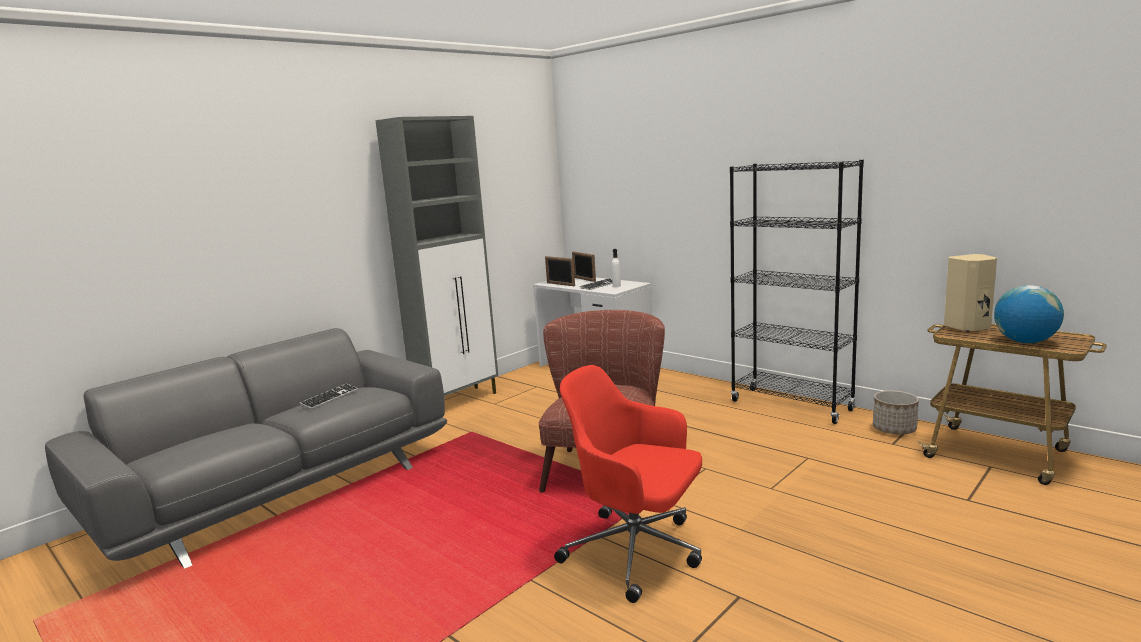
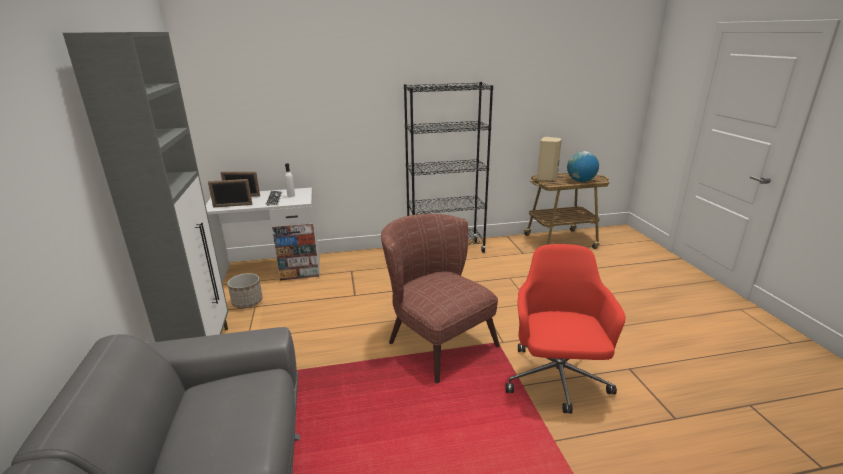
camera: 55 degrees left, 10 degrees up
keyboard [300,384,358,409] -> none
red office chair [554,365,702,603] -> red office chair turned 120 degrees clockwise [505,244,626,414]
planter [873,390,919,435] -> planter moved to [227,273,263,308]

